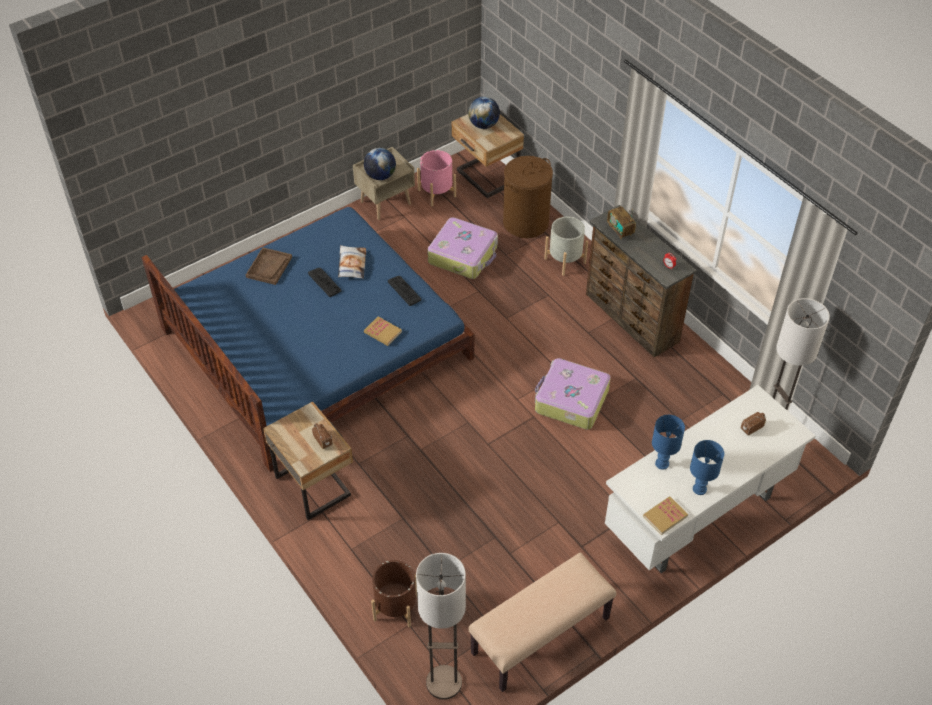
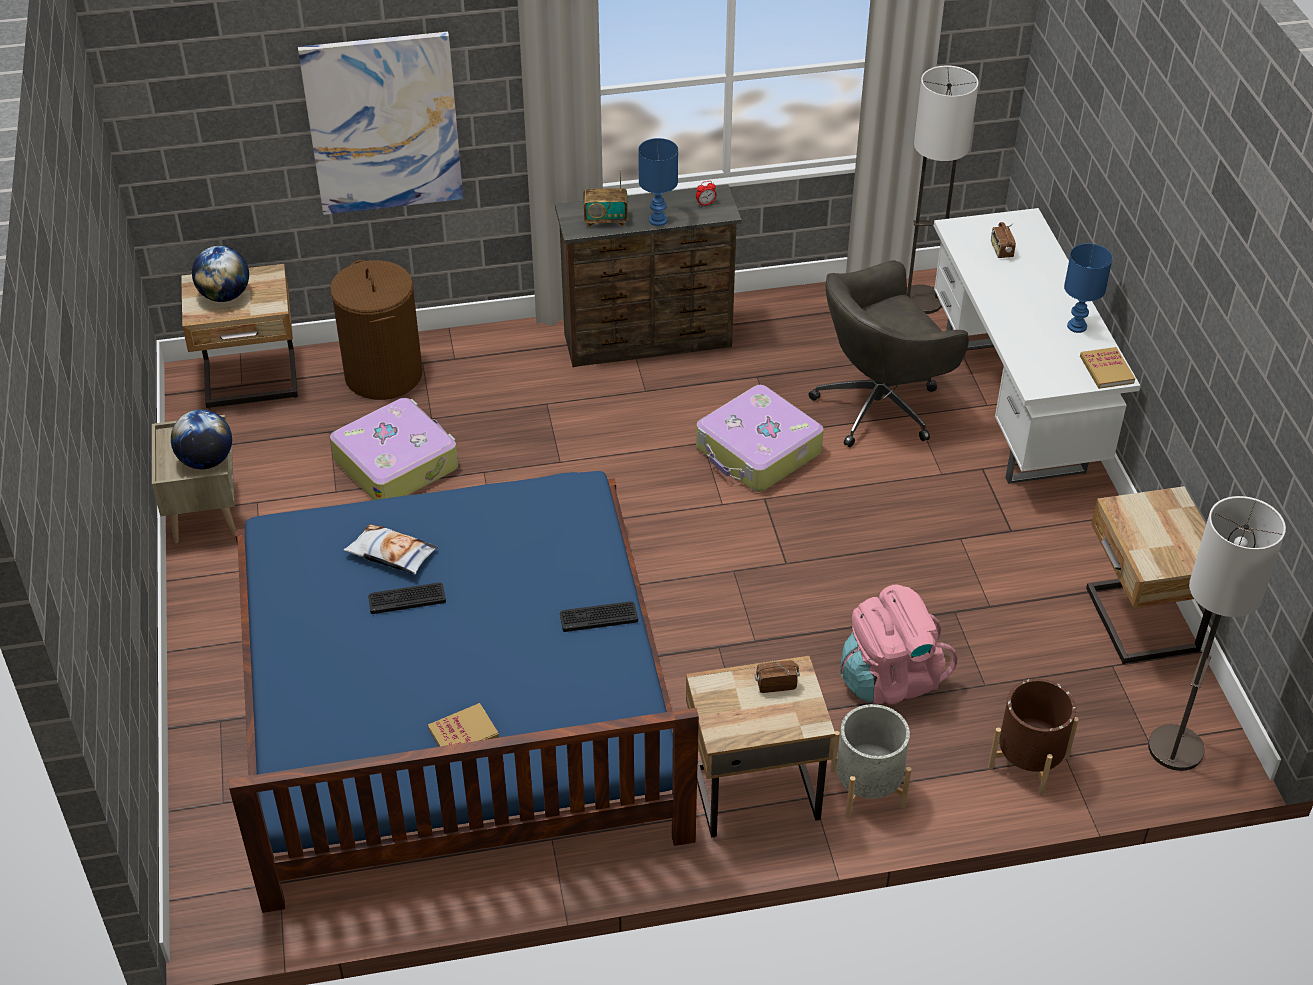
camera: 65 degrees left, 5 degrees down
brown tray [246,247,292,285] -> none
book [364,316,402,346] -> book moved to [428,703,499,747]
keyboard [388,276,421,306] -> keyboard moved to [560,601,638,632]
pink planter [417,150,456,206] -> none
beige bench [468,553,616,692] -> beige nightstand [1086,486,1212,664]
grey planter [544,217,588,276] -> grey planter moved to [830,704,912,818]
blue table lamp [652,415,685,470] -> blue table lamp moved to [638,138,678,226]
none -> picture [298,32,463,215]
none -> grey office chair [809,260,969,447]
none -> pink backpack [841,584,958,704]

